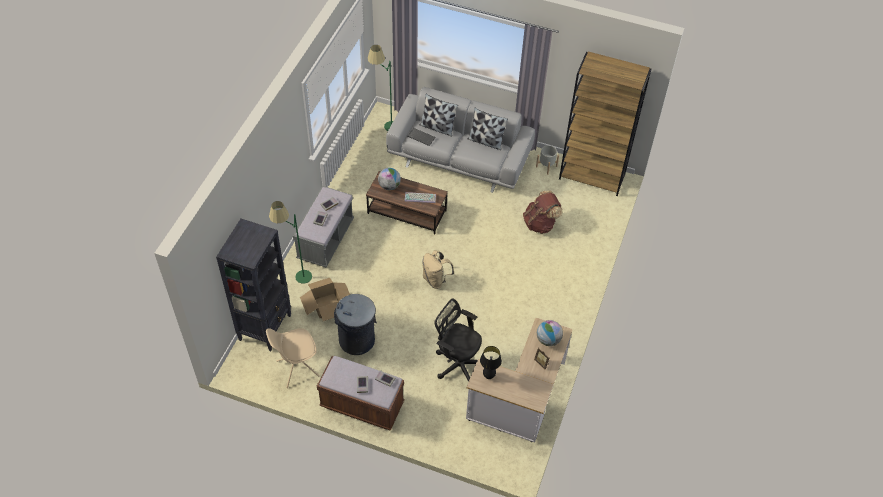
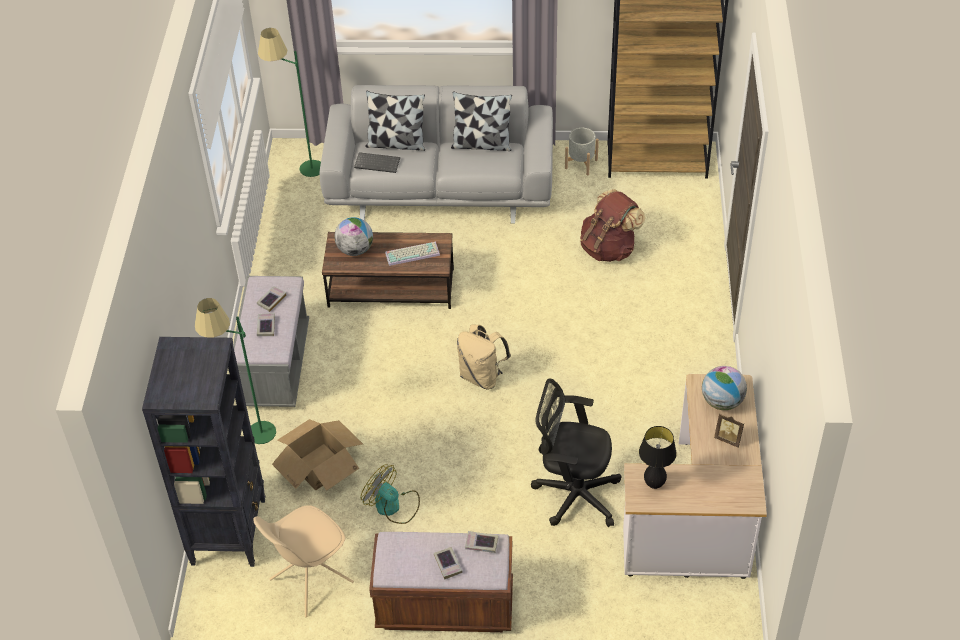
camera: 15 degrees left, 5 degrees down
grey trash can [334,294,377,355] -> fan [361,464,420,524]

